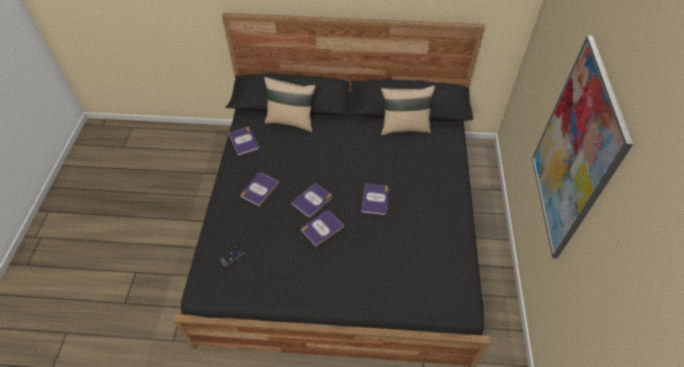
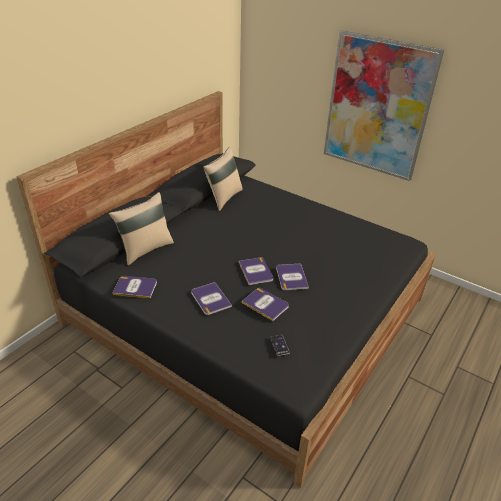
camera: 60 degrees left, 15 degrees down
book [361,183,389,215] -> book moved to [242,288,289,321]

